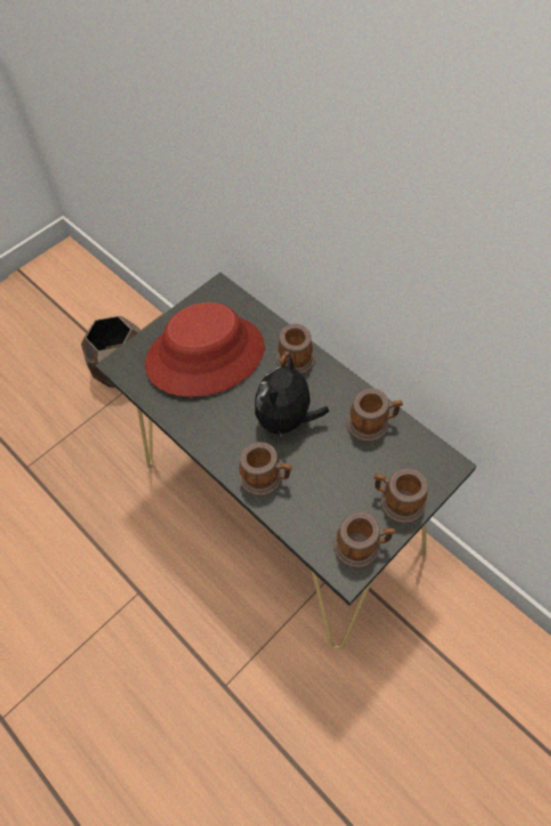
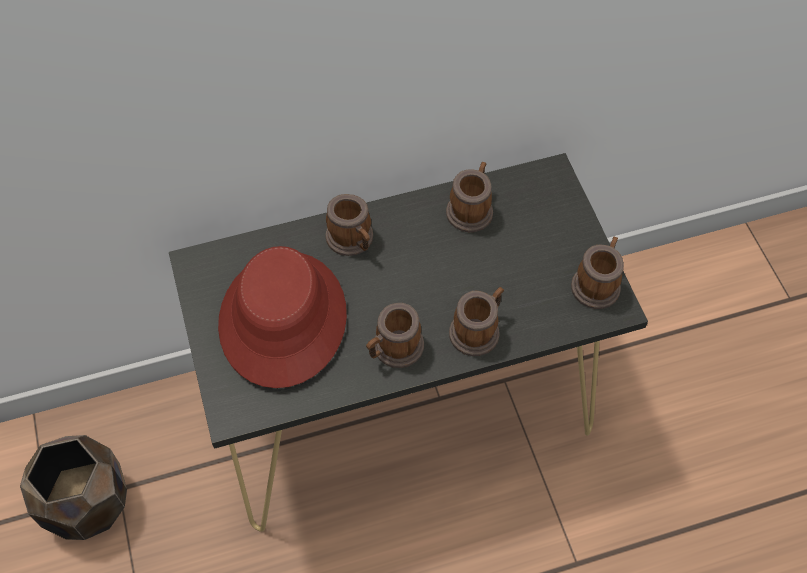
camera: 65 degrees left, 0 degrees up
plush toy [255,355,329,442] -> none
mug [374,469,428,524] -> mug moved to [366,303,424,368]

